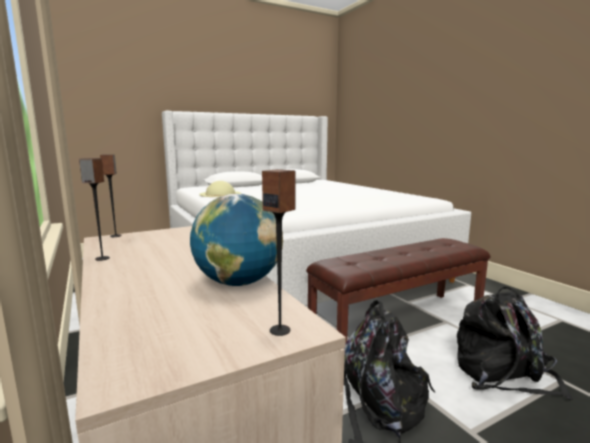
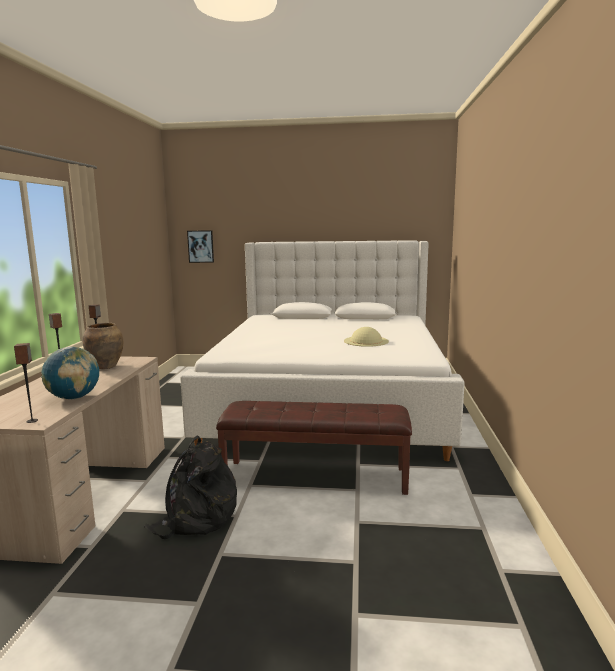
camera: 35 degrees right, 0 degrees up
beige hat [199,181,241,197] -> beige hat moved to [344,327,389,347]
black backpack [457,287,573,400] -> none
none -> brown vase [83,323,123,369]
none -> picture [187,230,214,263]

